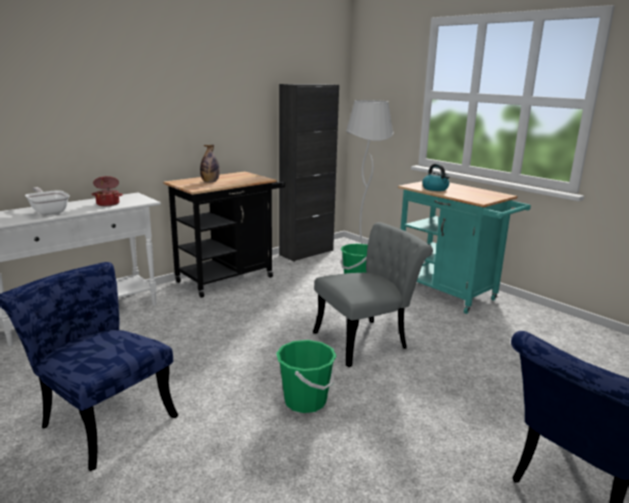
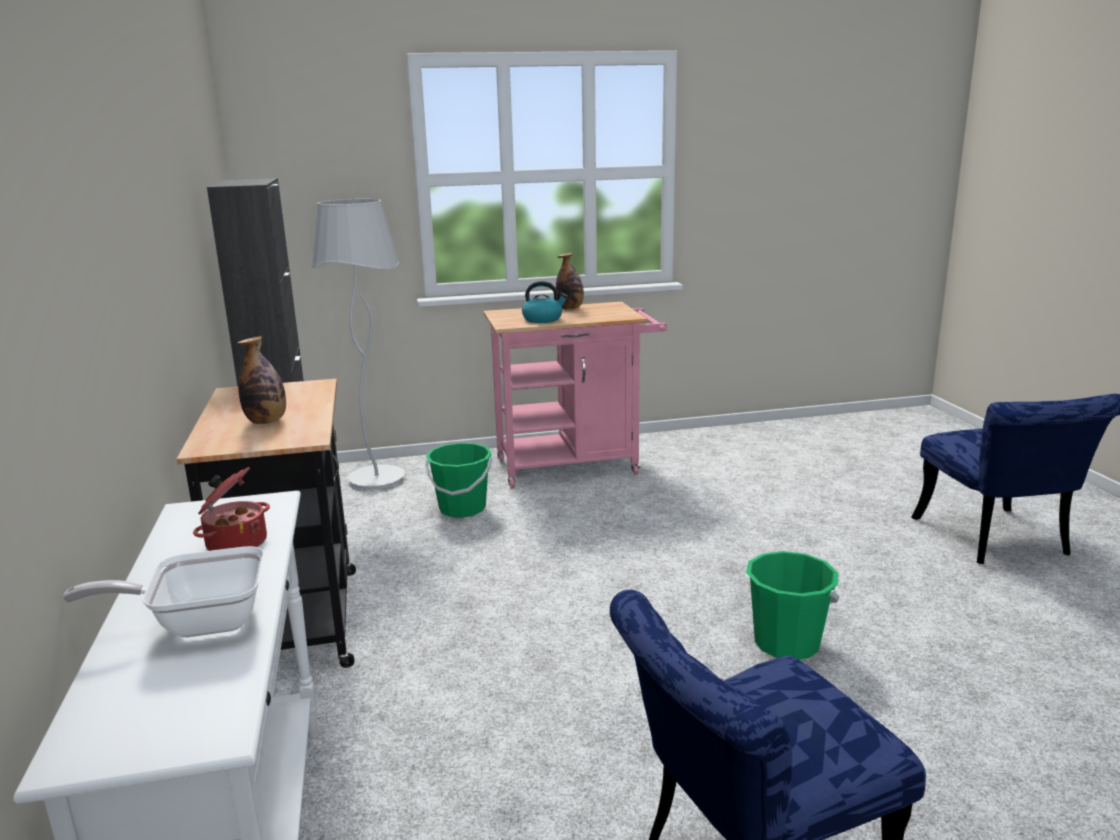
camera: 60 degrees left, 0 degrees up
grey chair [313,222,433,367] -> none
turquoise cart [398,181,531,314] -> pink cart [483,302,667,488]
none -> bottle [556,253,584,310]

